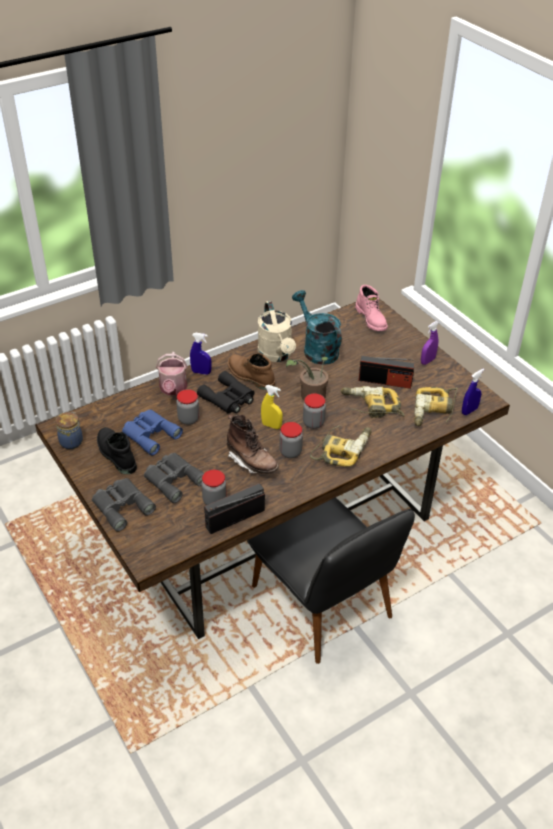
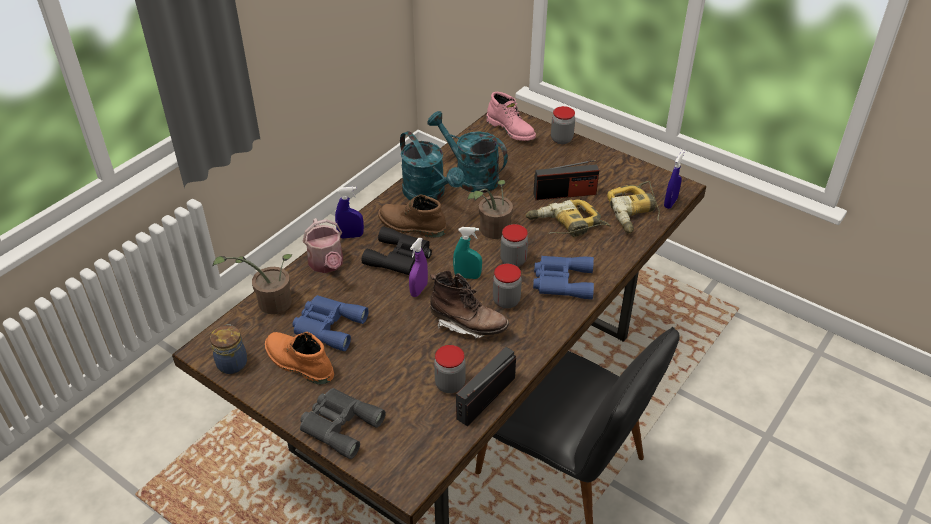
camera: 20 degrees left, 0 degrees up
black boot [97,427,137,474] -> orange boot [265,332,334,384]
grey binoculars [144,453,204,503] -> none
jar [176,389,200,425] -> jar moved to [551,106,575,144]
beige watering can [258,301,296,362] -> turquoise watering can [400,131,464,200]
yellow spray bottle [261,385,283,429] -> turquoise spray bottle [453,227,482,279]
power drill [310,425,372,467] -> blue binoculars [533,256,594,299]
purple spray bottle [421,321,439,365] -> purple spray bottle moved to [409,238,428,297]
none -> potted plant [213,254,292,314]

